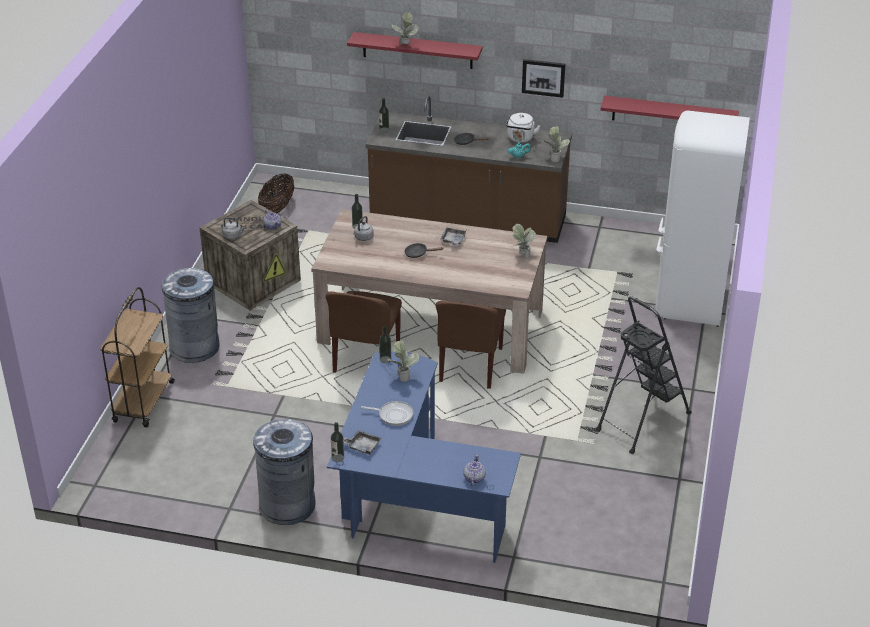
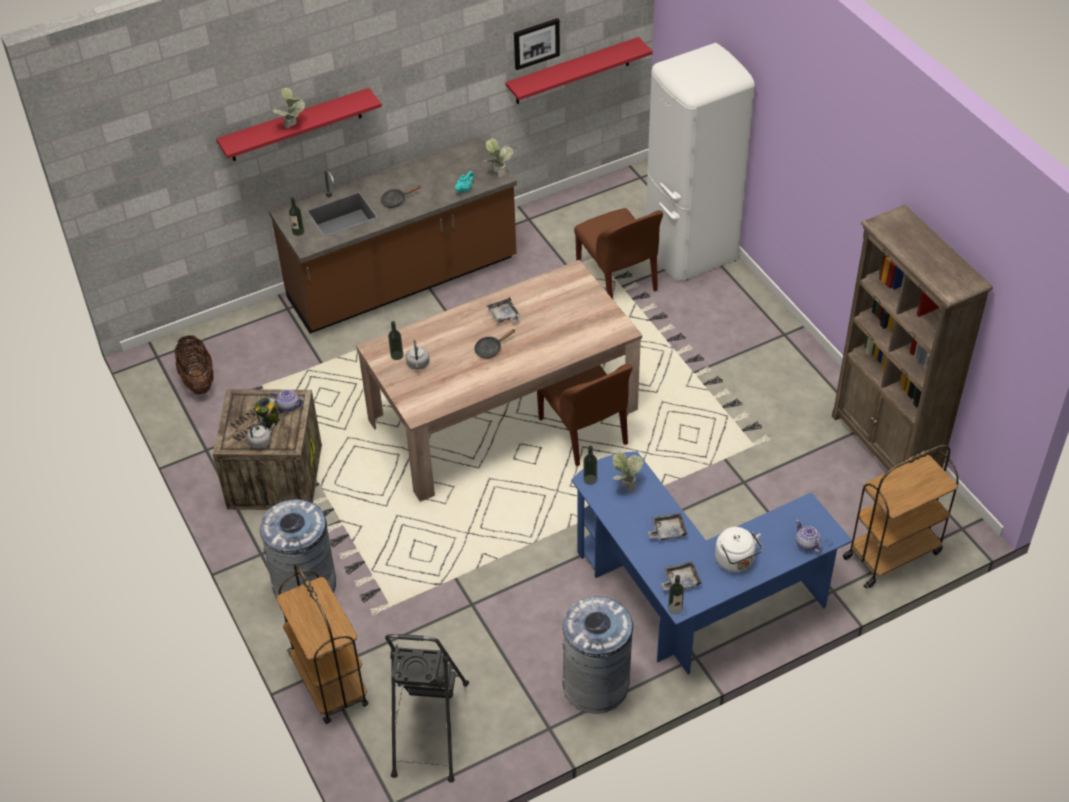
camera: 40 degrees left, 10 degrees up
brown chair [326,291,402,373] -> brown chair moved to [574,208,663,299]
frying pan [361,401,414,426] -> grey tray [648,513,687,540]
white kettle [506,113,541,143] -> white kettle moved to [715,527,763,572]
potted plant [512,224,536,259] -> none
picture [522,59,565,98] -> picture moved to [514,18,560,70]
step ladder [596,296,692,454] -> step ladder moved to [385,634,469,782]
none -> jar [255,397,281,428]
none -> brown bookcase [832,205,993,471]
none -> brown cart [843,445,959,589]

